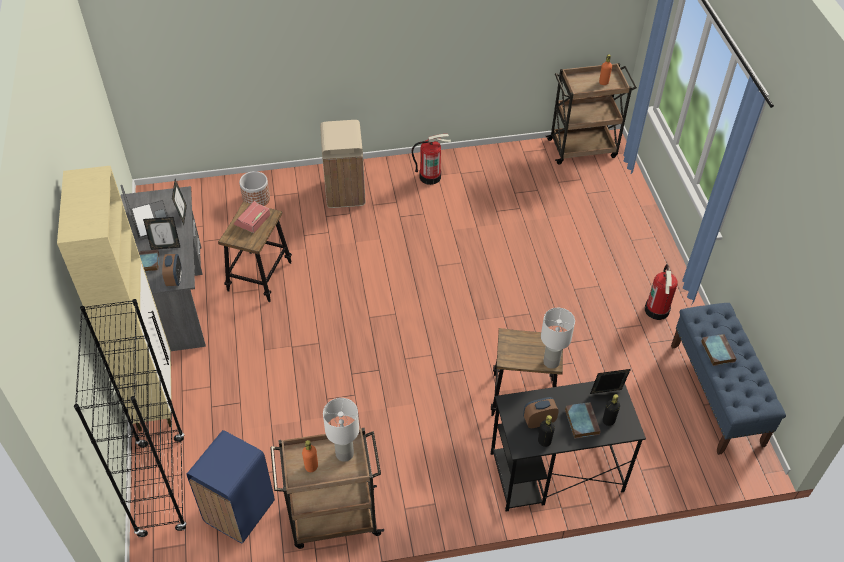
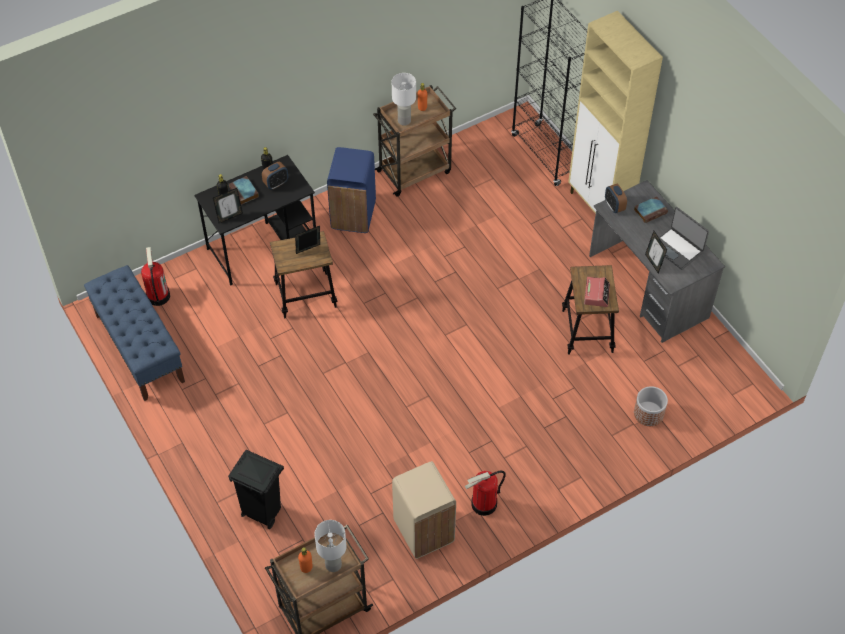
camera: 160 degrees right, 5 degrees up
picture frame [143,217,181,250] -> picture frame moved to [295,226,320,254]
blue trash can [187,430,275,543] -> blue trash can moved to [327,147,376,233]
beige trash can [320,120,365,208] -> beige trash can moved to [392,461,456,559]
white table lamp [541,308,575,369] -> white table lamp moved to [314,520,347,572]
fire extinguisher [645,264,678,320] -> fire extinguisher moved to [141,247,170,306]
book [701,334,737,366] -> none
none -> black trash can [228,450,284,529]

